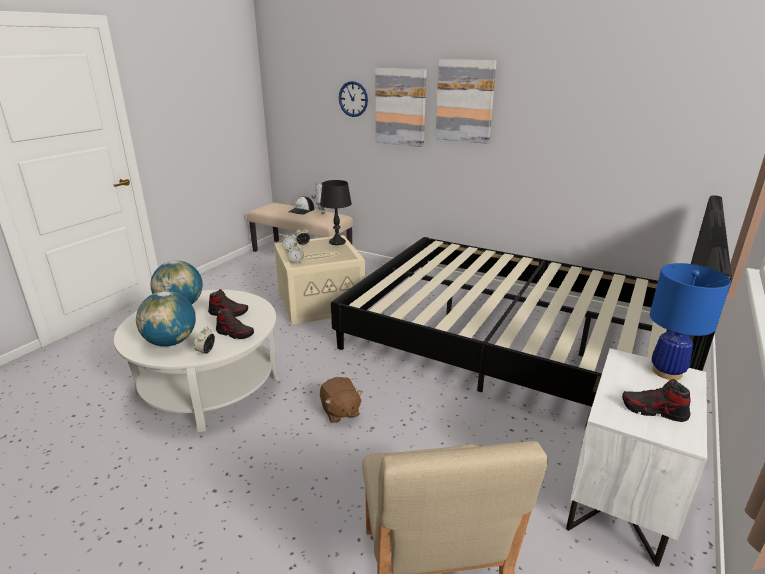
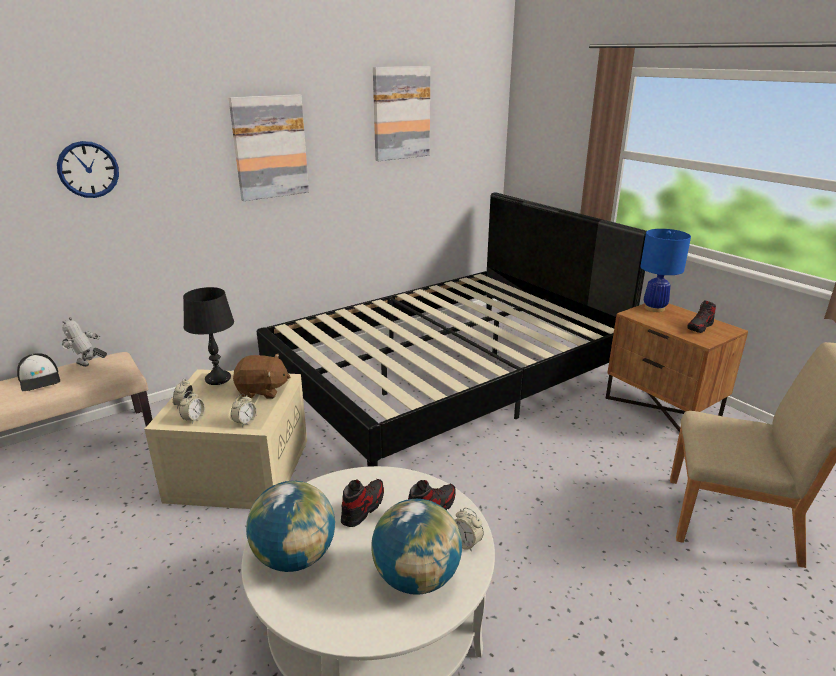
camera: 65 degrees left, 0 degrees up
brown plush toy [320,377,363,423] -> brown plush toy moved to [233,354,291,399]
picture [375,68,427,147] -> picture moved to [373,66,430,161]
white nightstand [566,348,707,567] -> brown nightstand [605,303,748,432]

